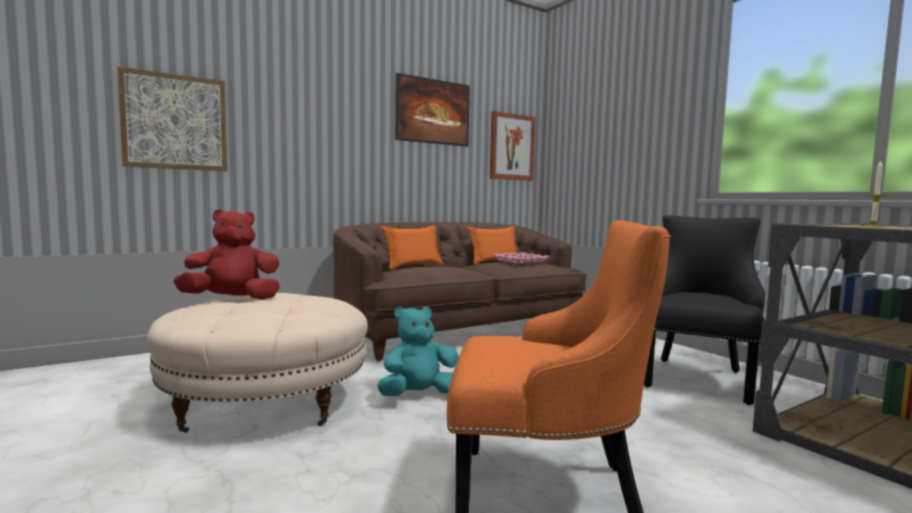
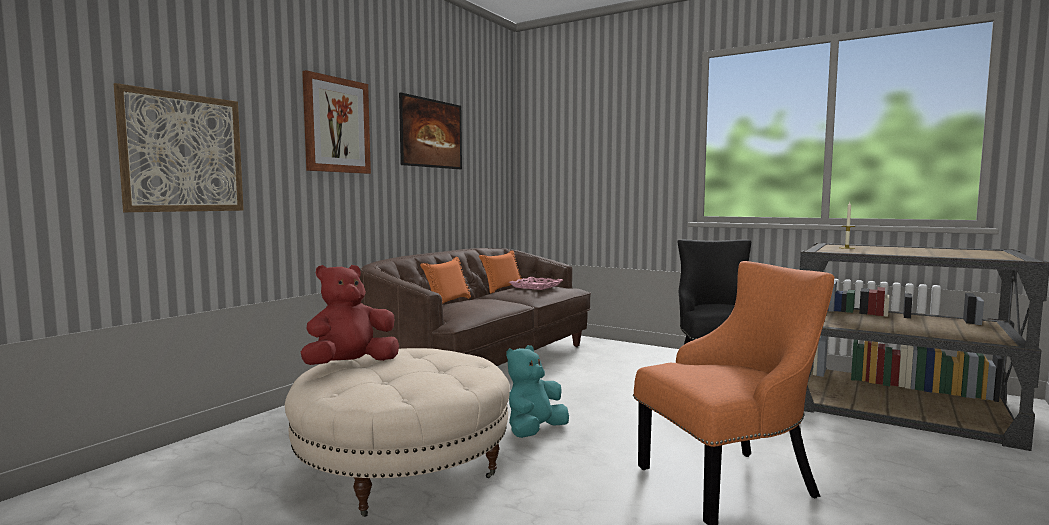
camera: 25 degrees left, 0 degrees up
picture [490,111,535,181] -> picture moved to [302,70,371,174]

